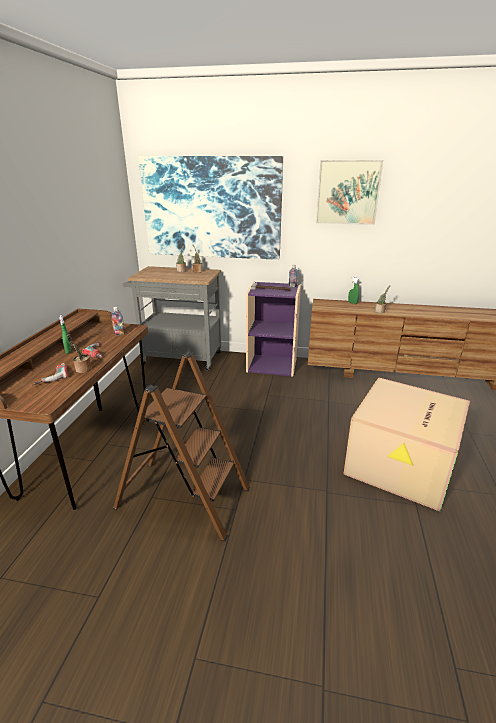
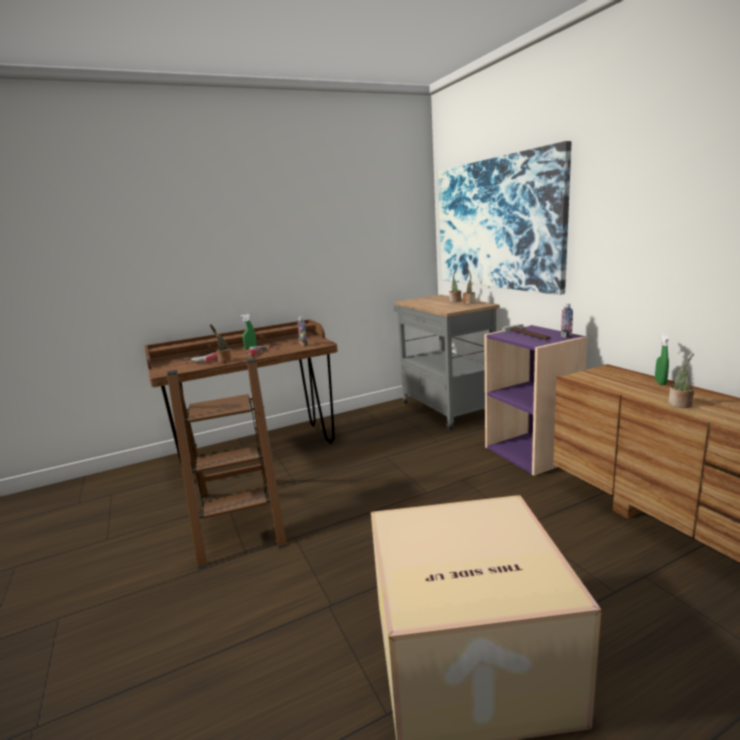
camera: 55 degrees right, 10 degrees down
picture [316,160,383,225] -> none

